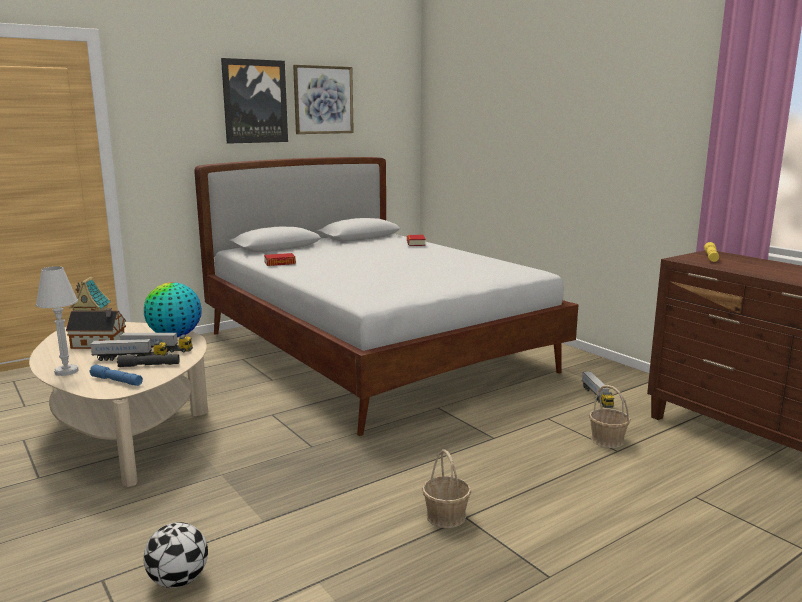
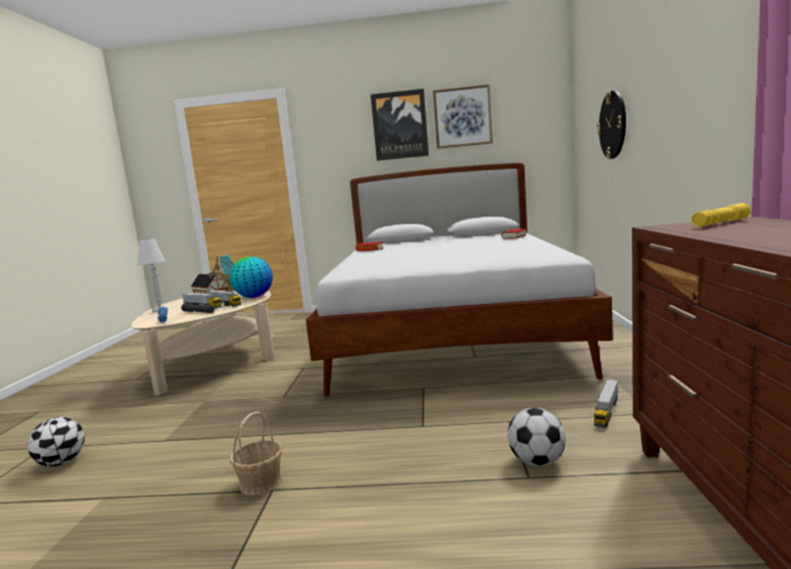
camera: 40 degrees right, 5 degrees down
basket [589,385,631,448] -> football [508,408,566,466]
none -> wall clock [597,90,626,159]

